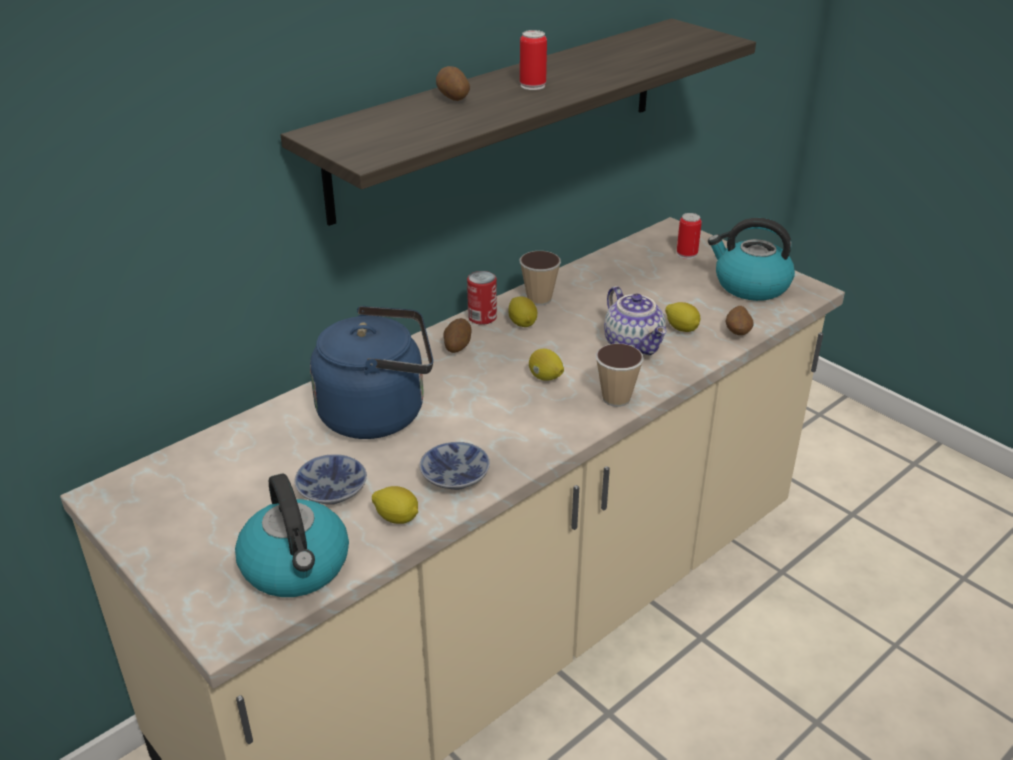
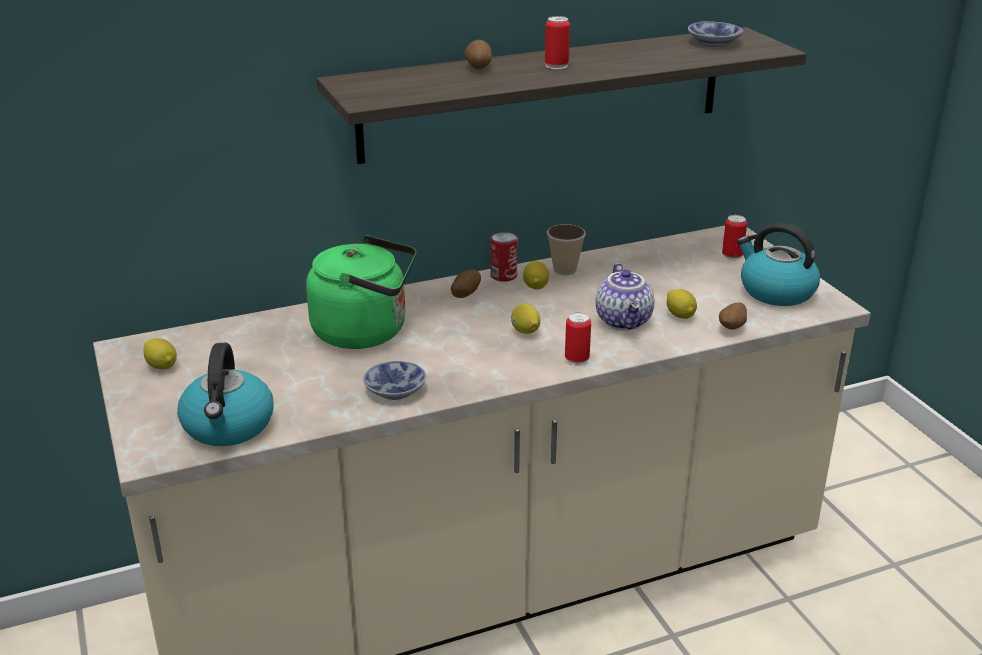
camera: 20 degrees right, 5 degrees down
bowl [294,454,367,504] -> bowl moved to [688,21,743,47]
blue kettle [310,306,433,439] -> green kettle [306,235,416,349]
lemon [372,486,418,524] -> lemon moved to [143,338,177,369]
cup [596,343,644,407] -> can [565,312,591,365]

